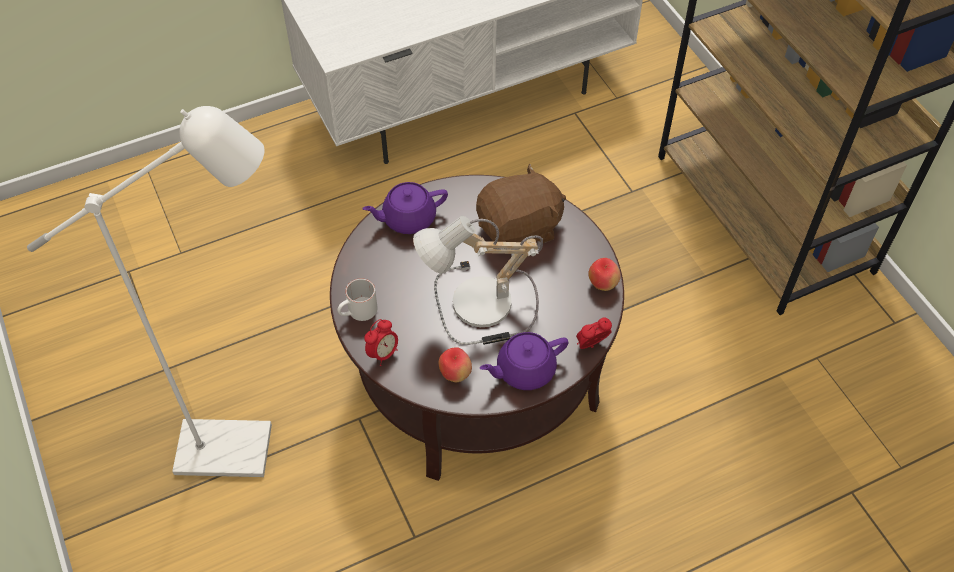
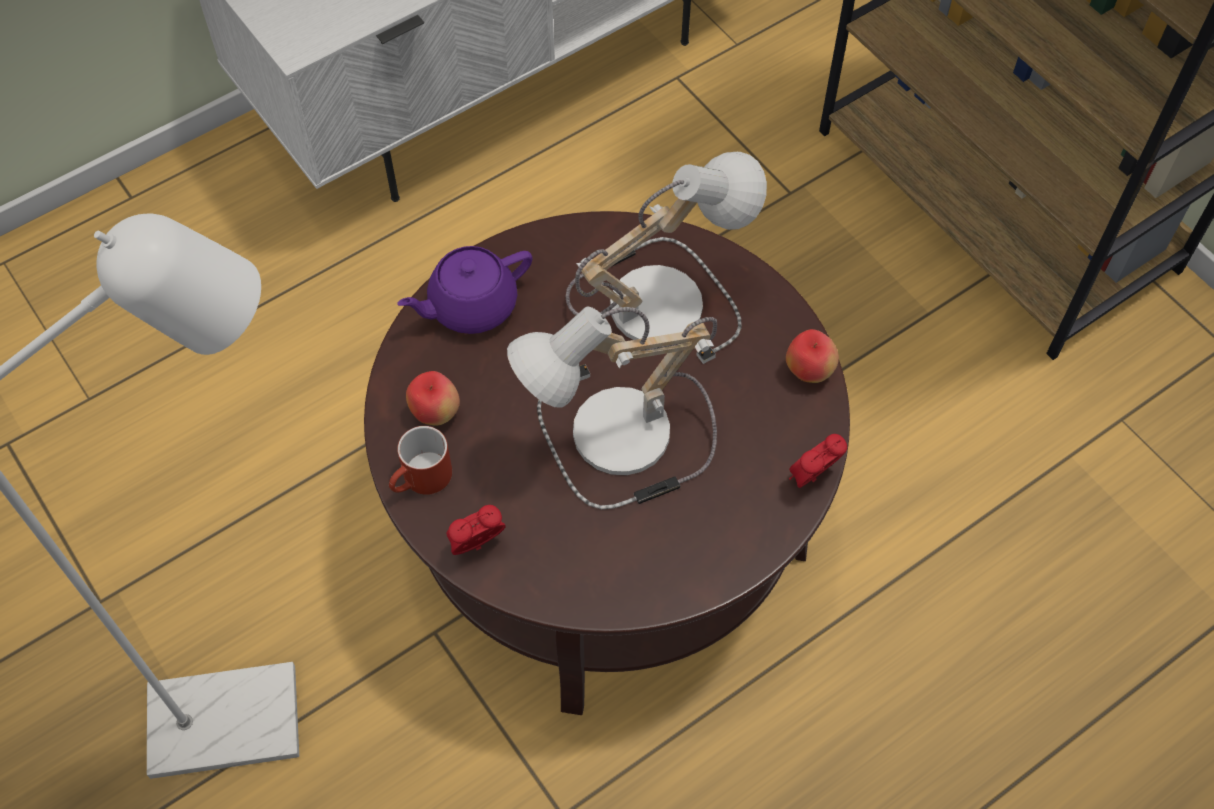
camera: 10 degrees left, 5 degrees up
white mug [337,278,378,321] -> red mug [389,426,452,495]
alarm clock [364,319,398,366] -> alarm clock turned 150 degrees counterclockwise [446,505,506,555]
apple [439,347,472,382] -> apple moved to [406,371,460,426]
brown plush toy [476,163,566,243] -> table lamp [566,152,767,364]
purple teapot [480,332,569,390] -> none

